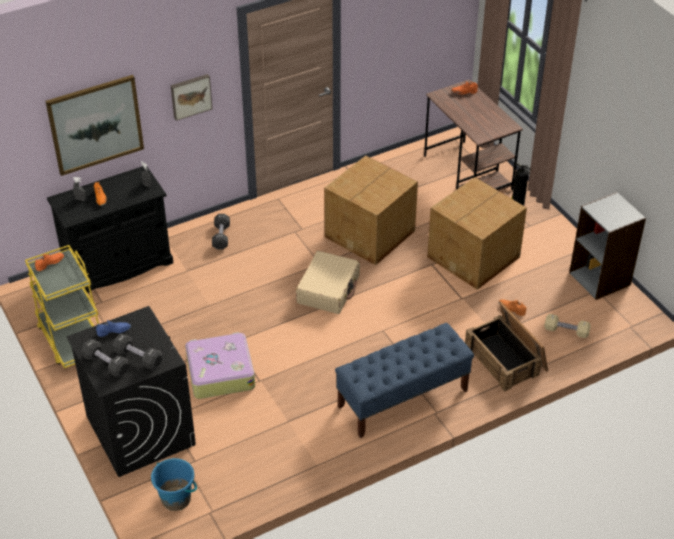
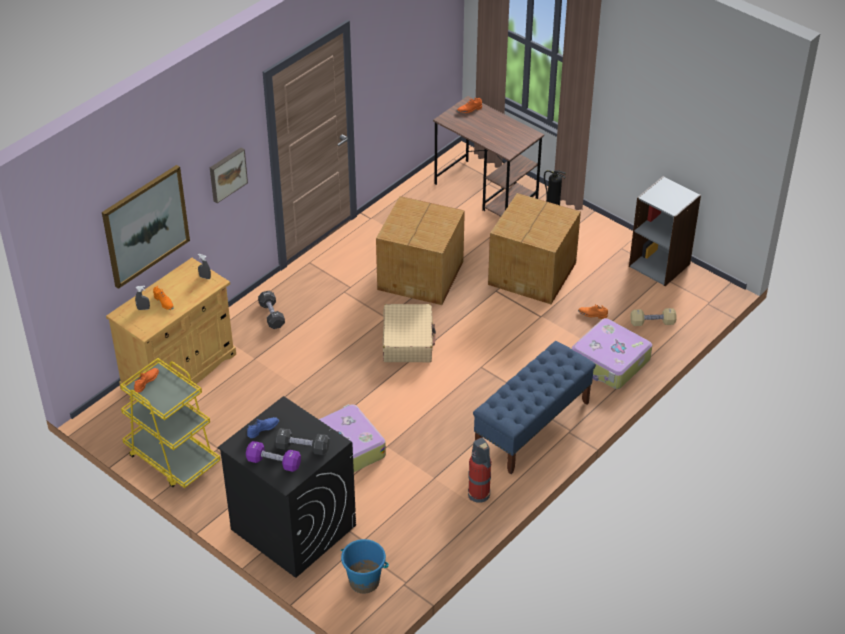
camera: 20 degrees left, 0 degrees up
black cabinet [47,166,173,293] -> beige cabinet [106,258,236,401]
black dumbbell [81,339,129,377] -> purple dumbbell [246,441,301,472]
crate [465,302,548,391] -> suitcase [571,318,652,389]
none -> fire extinguisher [468,438,491,503]

